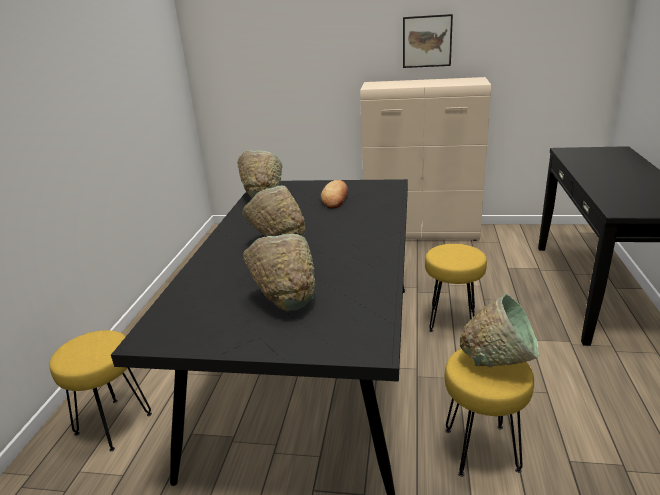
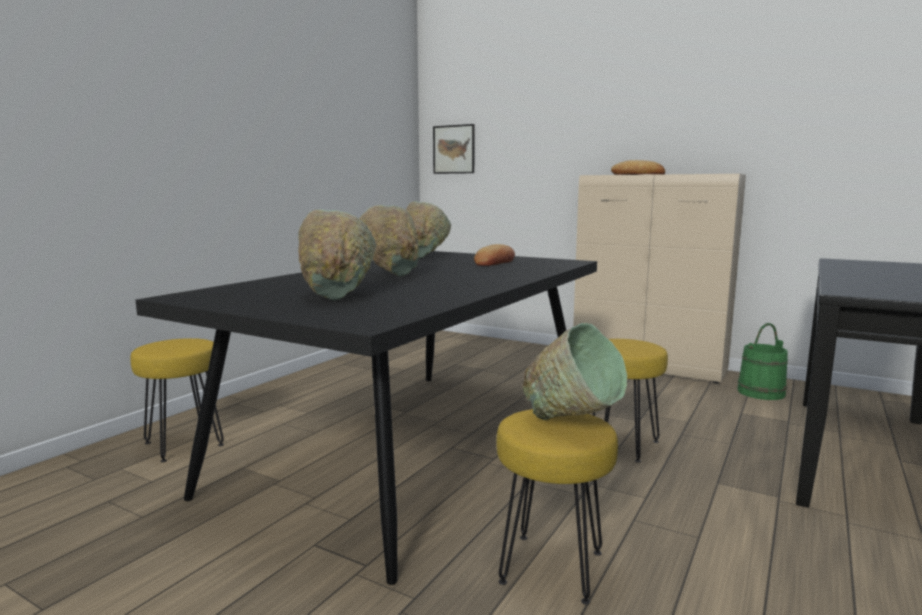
camera: 20 degrees right, 15 degrees down
picture [403,14,453,68] -> picture moved to [433,124,475,174]
none -> bread [611,160,665,175]
none -> green bucket [737,323,788,400]

